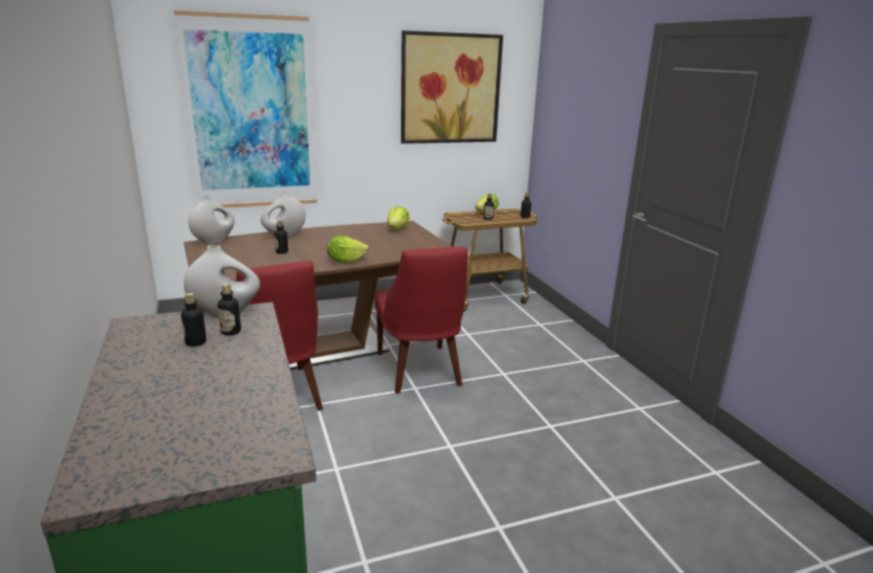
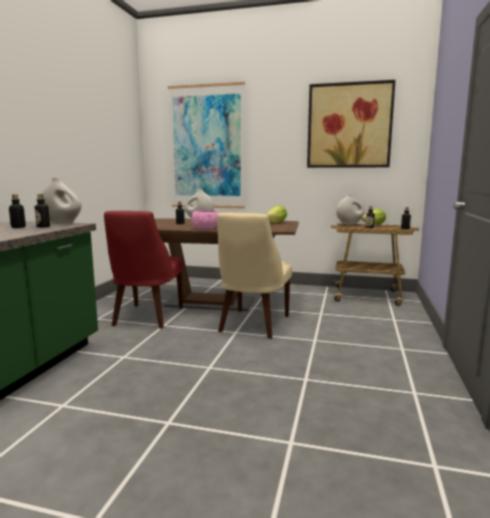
camera: 35 degrees right, 10 degrees down
white vase [189,196,235,244] -> white vase moved to [336,194,365,225]
lettuce [327,236,369,263] -> pink bowl [192,210,219,229]
red chair [374,247,468,394] -> beige chair [217,213,292,339]

